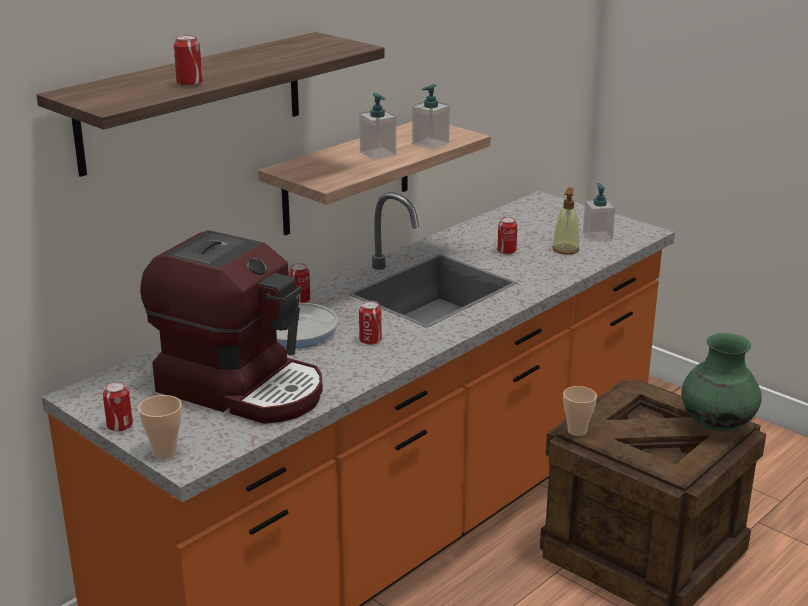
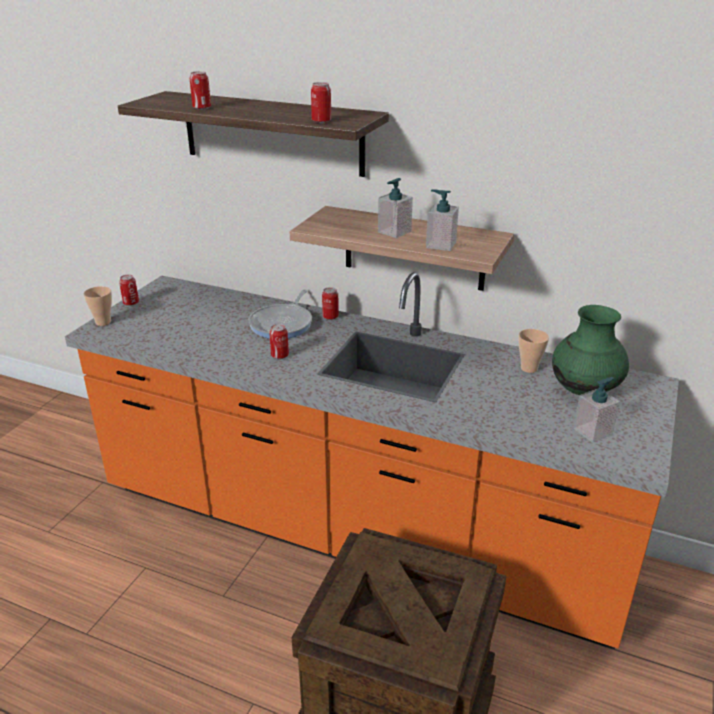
camera: 70 degrees right, 5 degrees up
coffee machine [140,230,323,424] -> none
can [497,217,517,255] -> can moved to [311,82,331,123]
soap dispenser [553,188,579,254] -> none
cup [563,386,597,436] -> cup moved to [518,329,549,373]
green vase [681,333,762,431] -> green vase moved to [552,305,629,395]

